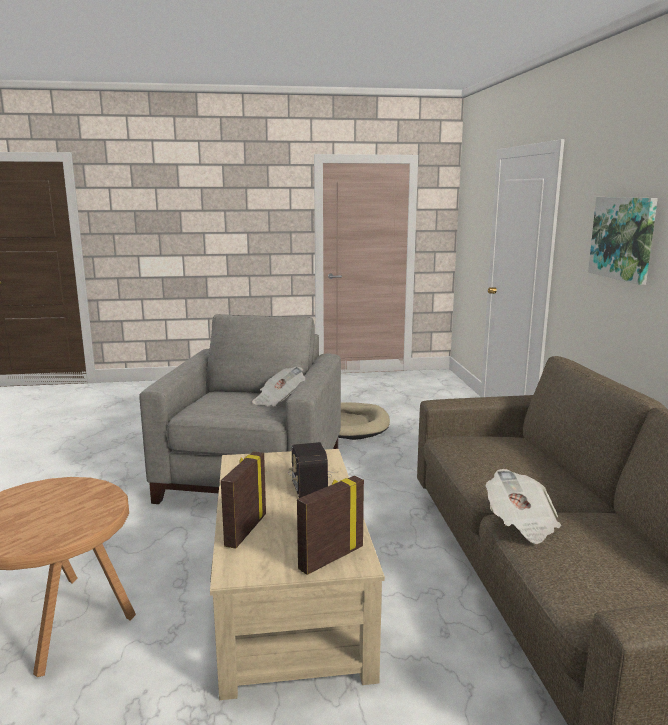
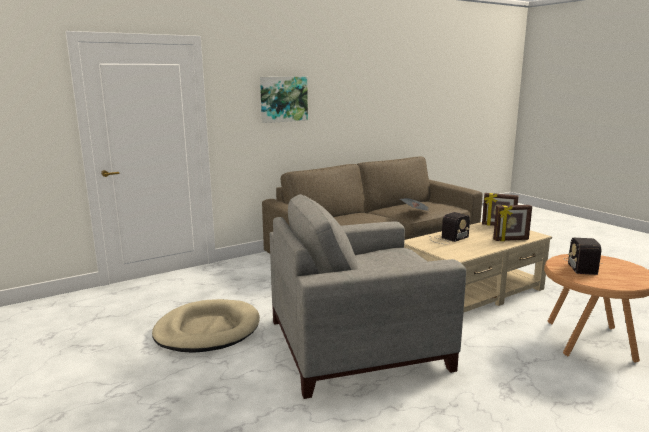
camera: 115 degrees left, 0 degrees up
newspaper [252,367,305,406] -> none
none -> radio [564,238,601,275]

